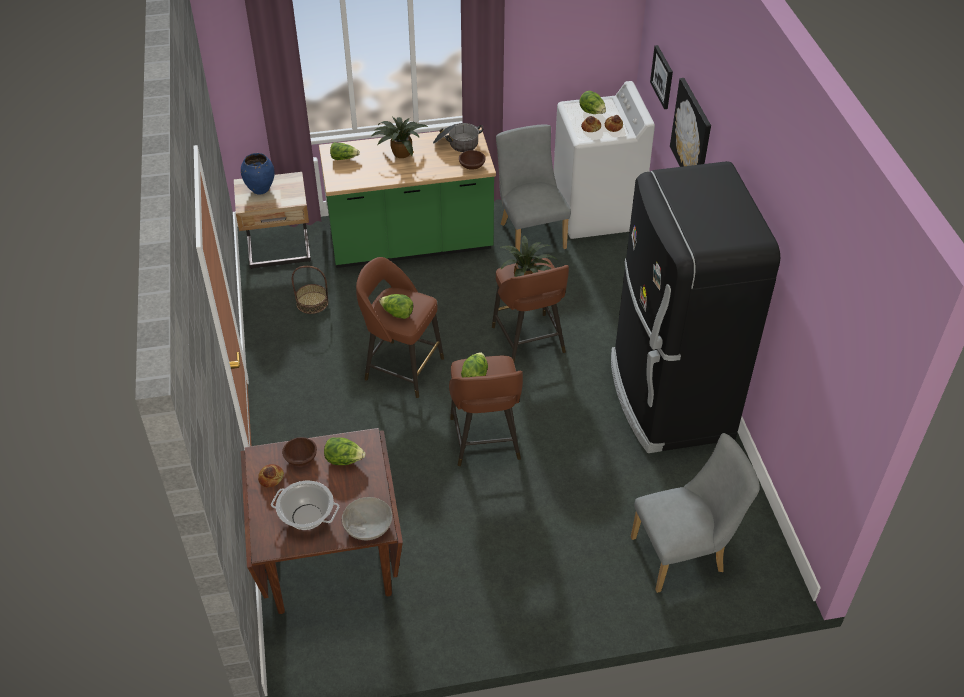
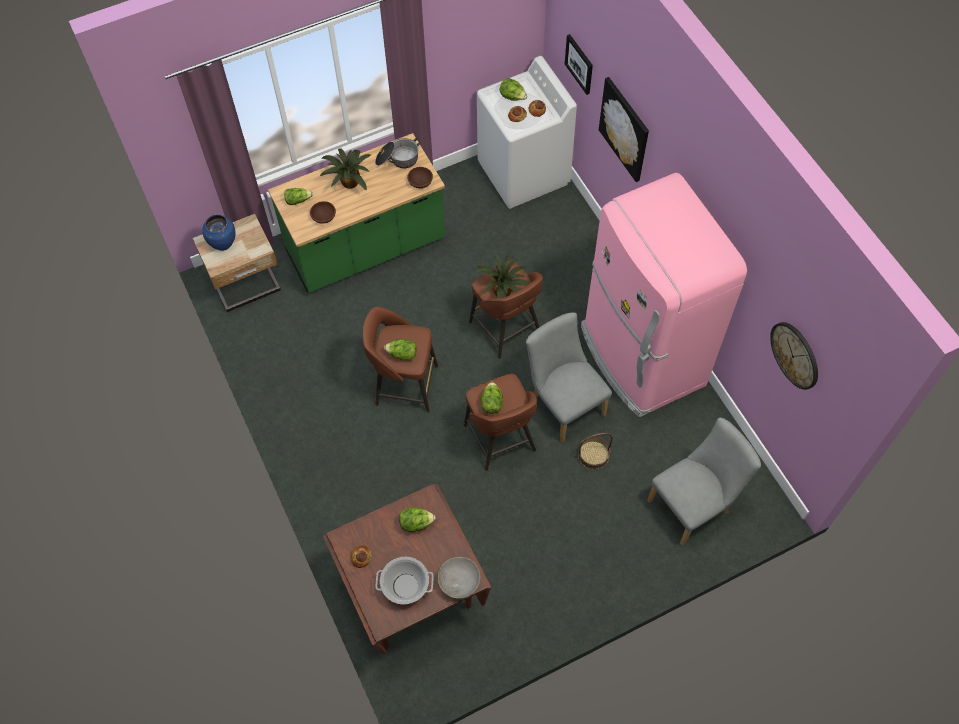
camera: 15 degrees left, 15 degrees up
brown bowl [282,437,317,466] -> brown bowl moved to [310,201,336,224]
basket [292,266,328,314] -> basket moved to [578,433,613,470]
grey chair [496,124,571,251] -> grey chair moved to [526,312,612,443]
black fridge [611,161,780,453] -> pink fridge [581,173,747,417]
none -> wall clock [770,322,818,390]

